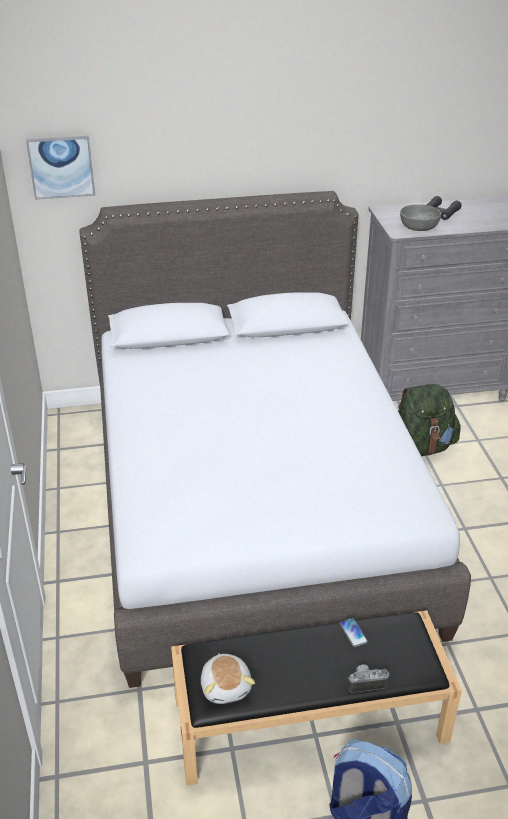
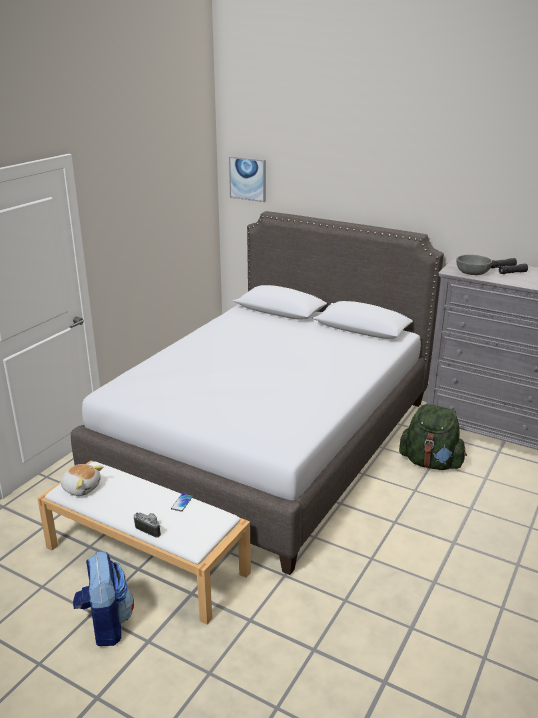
camera: 40 degrees right, 10 degrees down
black bench [171,610,462,786] -> white bench [37,460,251,625]
plush toy [201,653,255,704] -> plush toy turned 90 degrees counterclockwise [61,464,103,496]

